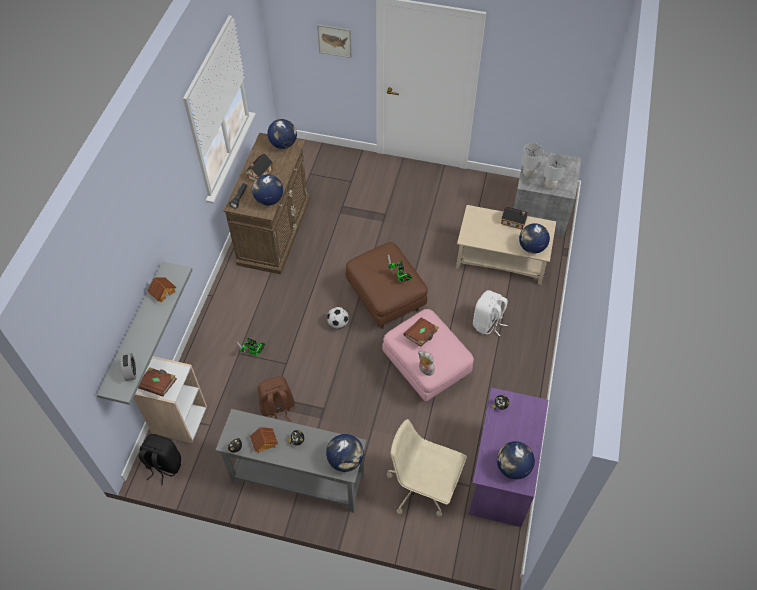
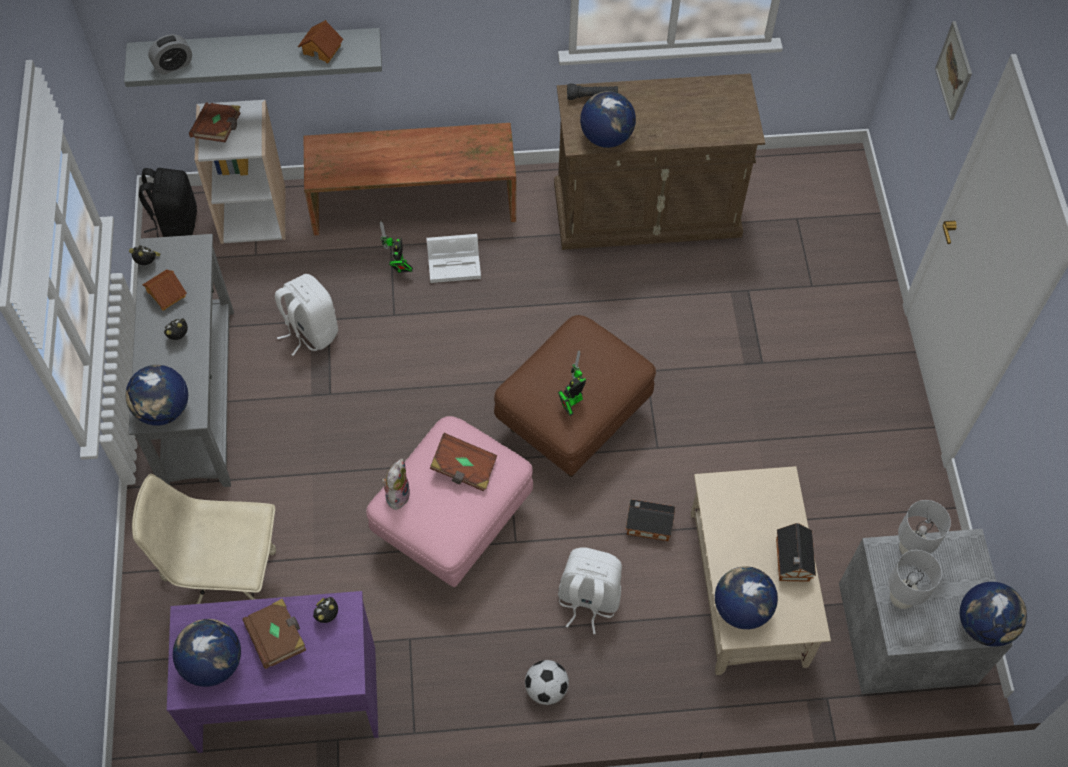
camera: 70 degrees right, 5 degrees up
toy house [245,154,273,181] -> toy house moved to [626,499,675,541]
brown backpack [258,376,295,422] -> white backpack [275,274,338,356]
globe [267,119,297,149] -> globe moved to [960,582,1027,647]
football [327,307,349,329] -> football moved to [525,660,569,705]
beige office chair [387,419,467,517] -> beige office chair turned 90 degrees counterclockwise [132,474,276,604]
none -> brown book [243,599,306,669]
none -> brown bench [304,123,516,235]
none -> white storage box [427,234,481,283]

